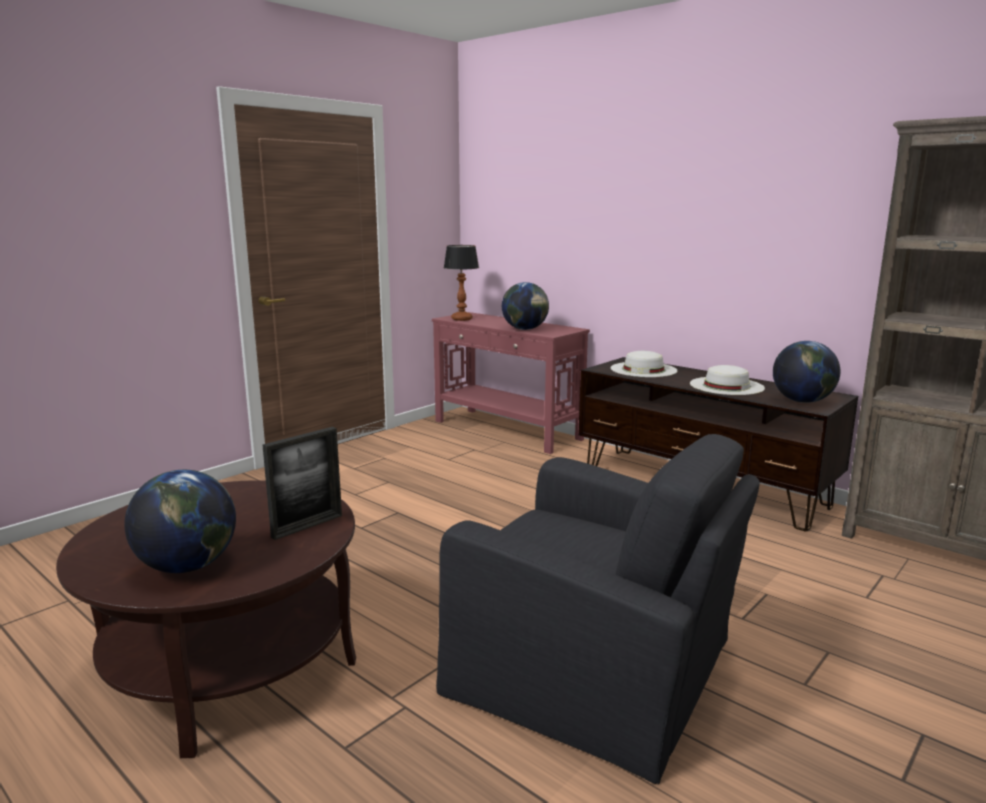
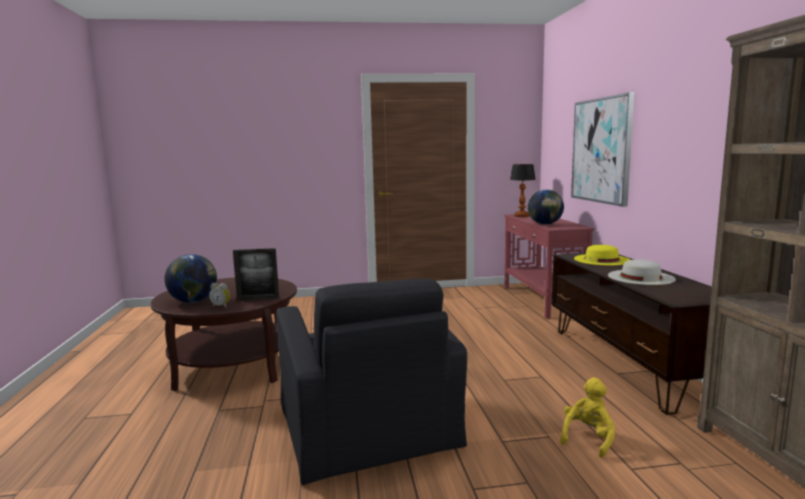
camera: 40 degrees right, 5 degrees down
white hat [611,351,677,377] -> yellow hat [574,245,630,265]
globe [773,341,840,403] -> none
none -> alarm clock [209,283,230,308]
none -> yellow plush toy [560,377,616,458]
none -> picture [571,92,634,207]

